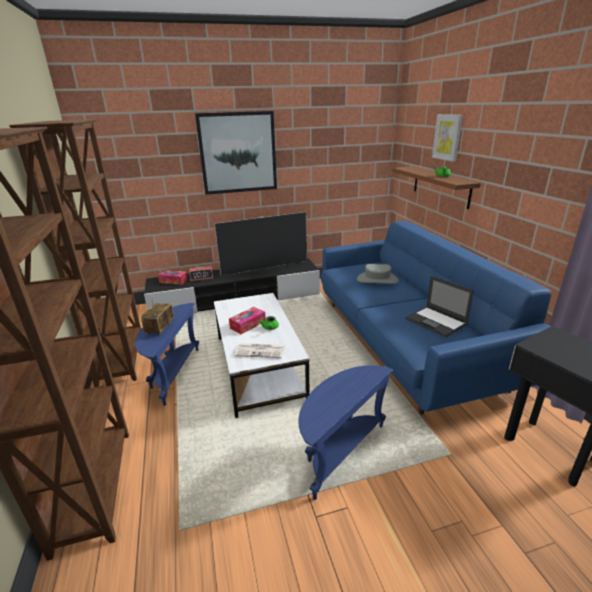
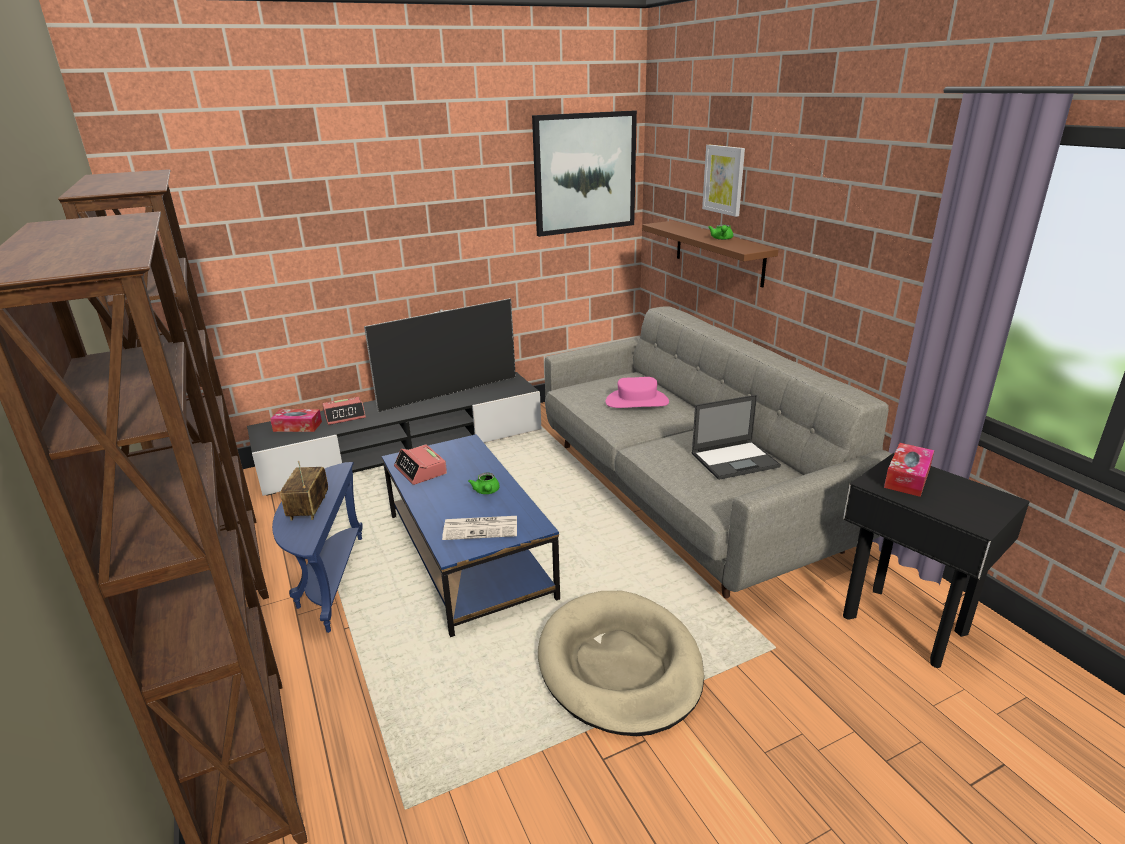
camera: 10 degrees left, 0 degrees up
picture [195,111,277,195] -> picture moved to [532,111,637,237]
white coffee table [214,293,310,418] -> blue coffee table [382,434,560,637]
tissue box [229,307,266,334] -> tissue box moved to [884,443,934,497]
blue side table [298,365,393,500] -> beige dog bed [538,591,704,736]
blue sofa [321,221,551,415] -> grey sofa [544,307,892,599]
grey hat [357,264,399,284] -> pink hat [606,377,669,408]
laptop [406,276,474,337] -> laptop turned 60 degrees counterclockwise [691,395,781,480]
none -> alarm clock [394,444,447,485]

